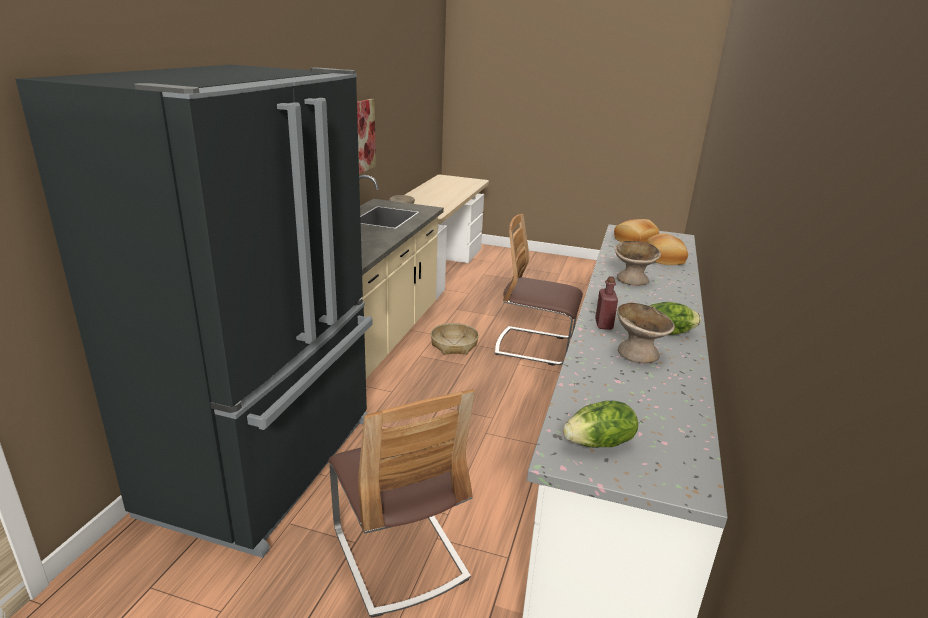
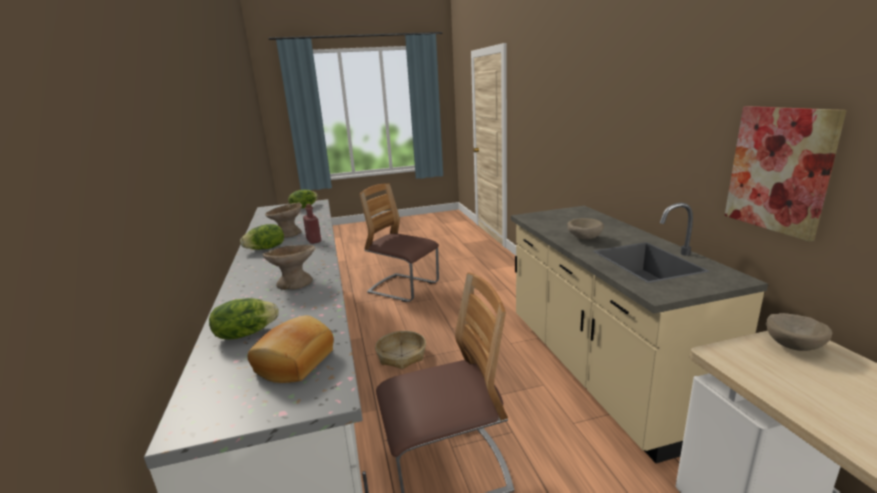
camera: 150 degrees right, 5 degrees down
black fridge [15,65,373,558] -> none
basket [431,323,479,355] -> basket moved to [375,331,426,370]
bread [646,233,688,265] -> lettuce [209,298,279,340]
none -> beige bowl [567,218,604,239]

